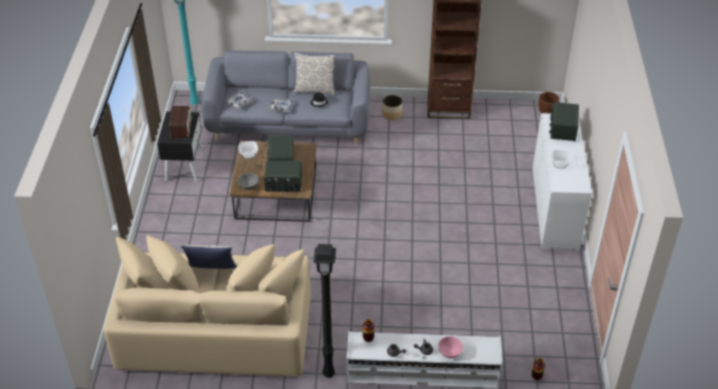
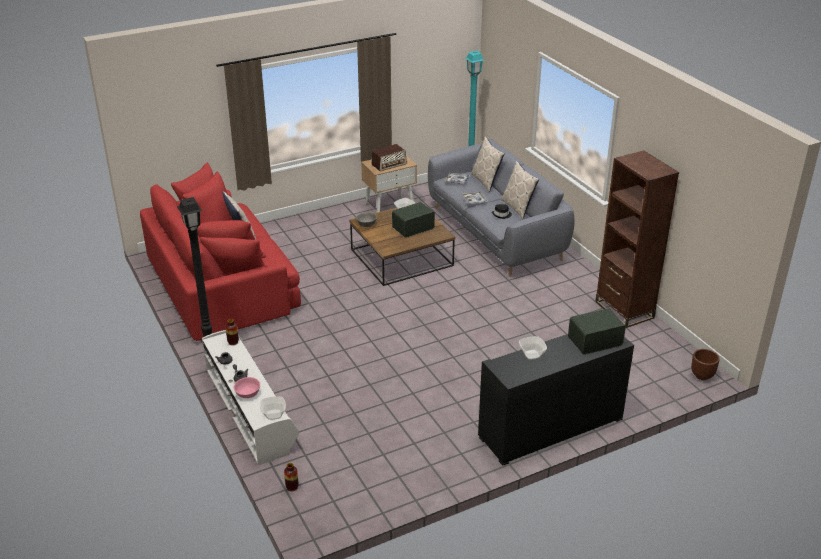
camera: 60 degrees right, 10 degrees down
beige sofa [104,235,311,376] -> red sofa [140,163,301,341]
black nightstand [157,111,204,182] -> beige nightstand [361,156,417,212]
radio [264,160,302,192] -> none
planter [382,95,402,120] -> none
white cabinet [533,113,592,250] -> black cabinet [478,334,634,466]
none -> bowl [260,396,286,420]
none -> pillow [471,136,505,192]

